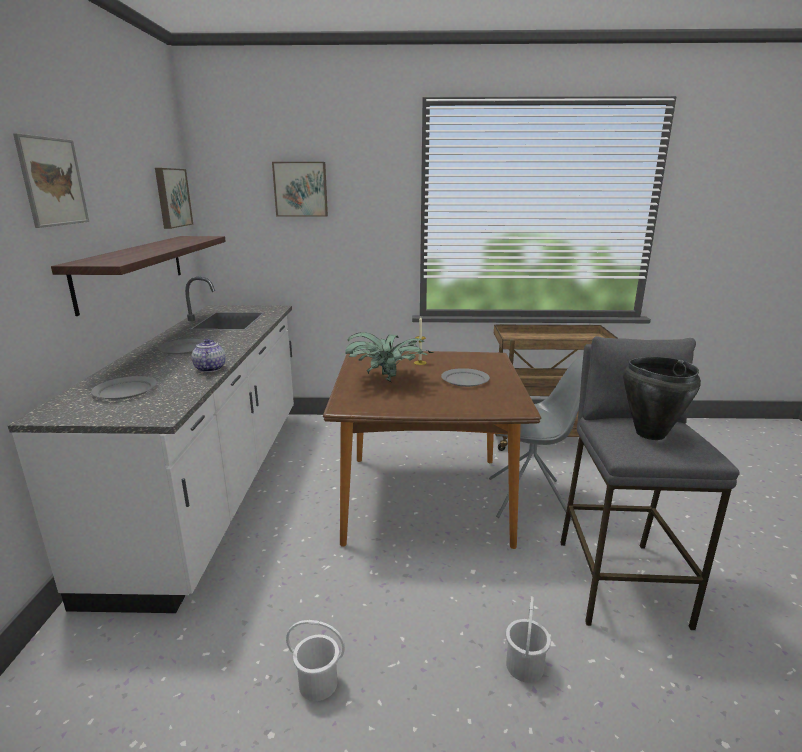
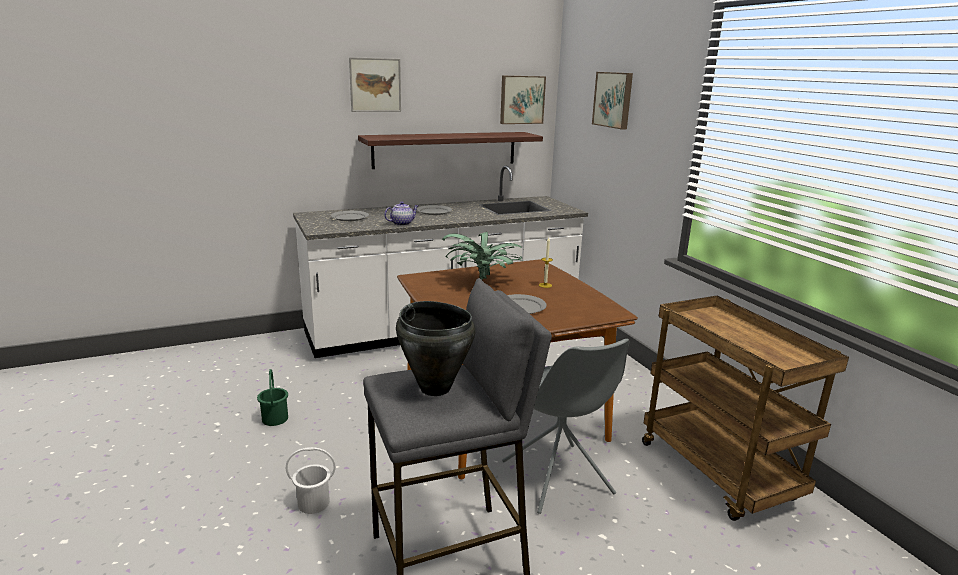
camera: 65 degrees right, 0 degrees up
white bucket [286,620,345,701] -> green bucket [257,369,288,426]

